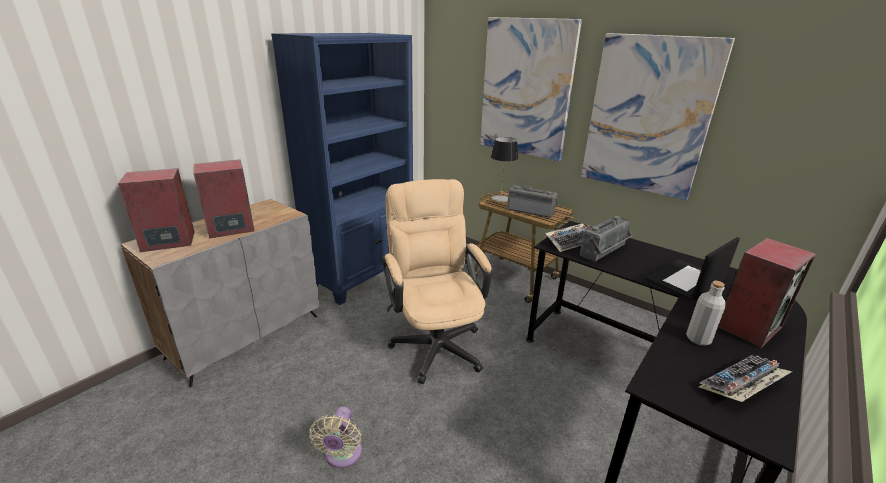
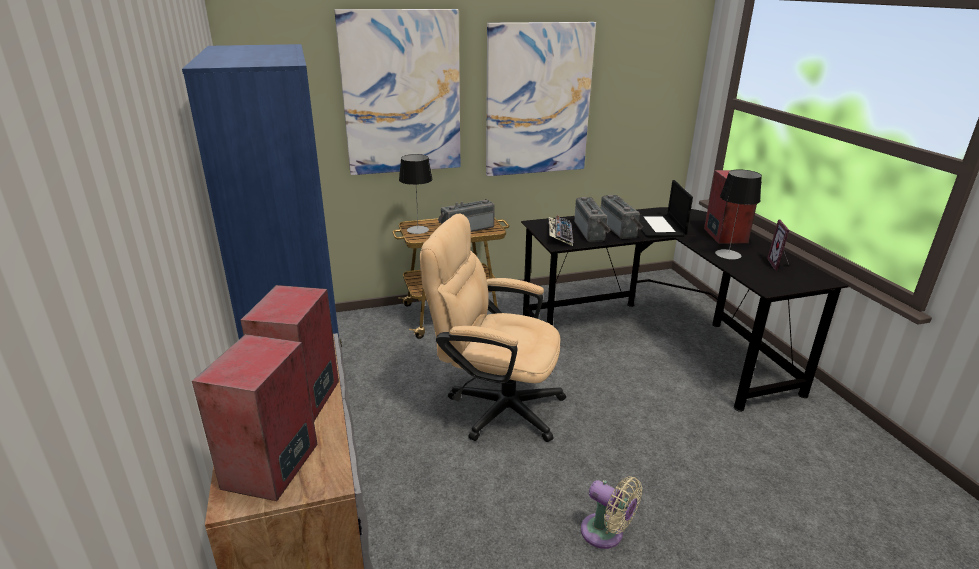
camera: 55 degrees left, 0 degrees up
grey bottle [686,281,726,346] -> table lamp [715,170,762,260]
keyboard [699,355,792,402] -> picture frame [767,219,789,271]
none -> radio [601,195,643,239]

